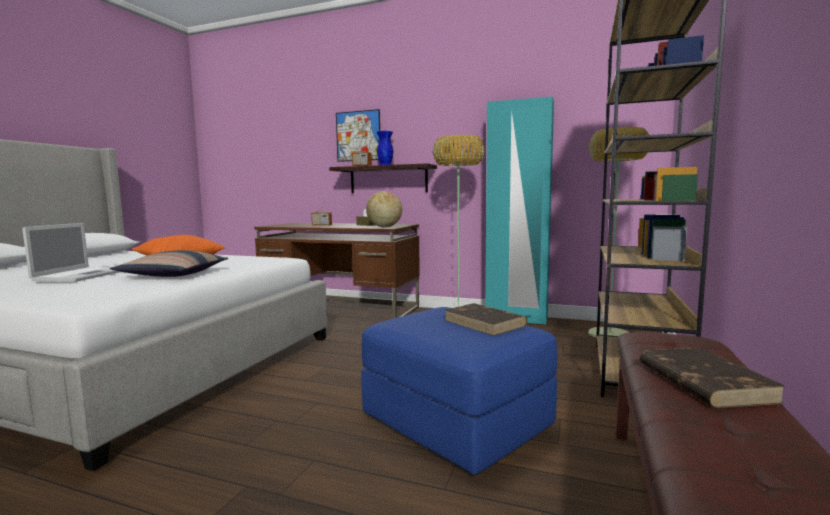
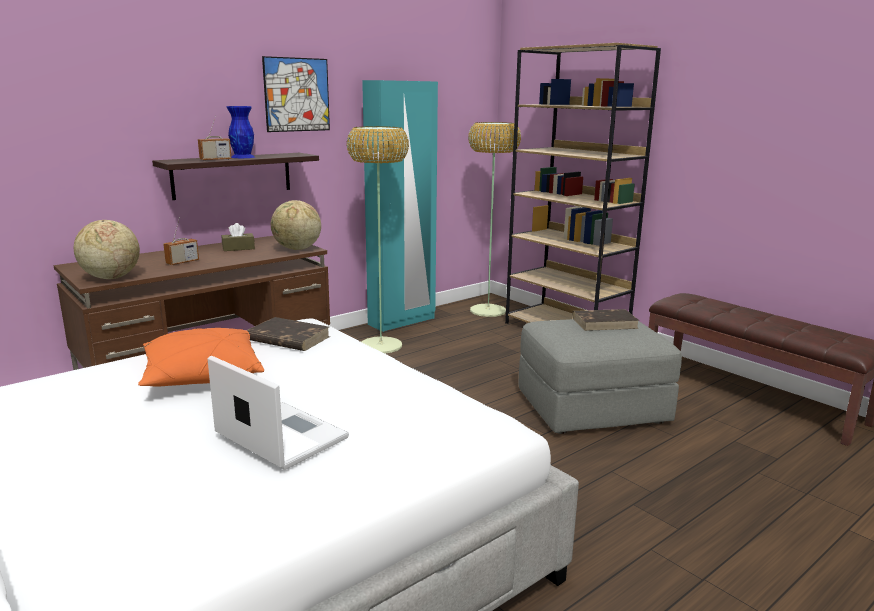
camera: 60 degrees left, 10 degrees up
pillow [110,250,228,277] -> none
picture [336,109,380,162] -> picture moved to [262,56,330,132]
blue ottoman [362,307,558,475] -> grey ottoman [519,319,682,434]
brown book [640,347,787,408] -> brown book moved to [247,317,330,351]
none -> globe [74,220,140,279]

